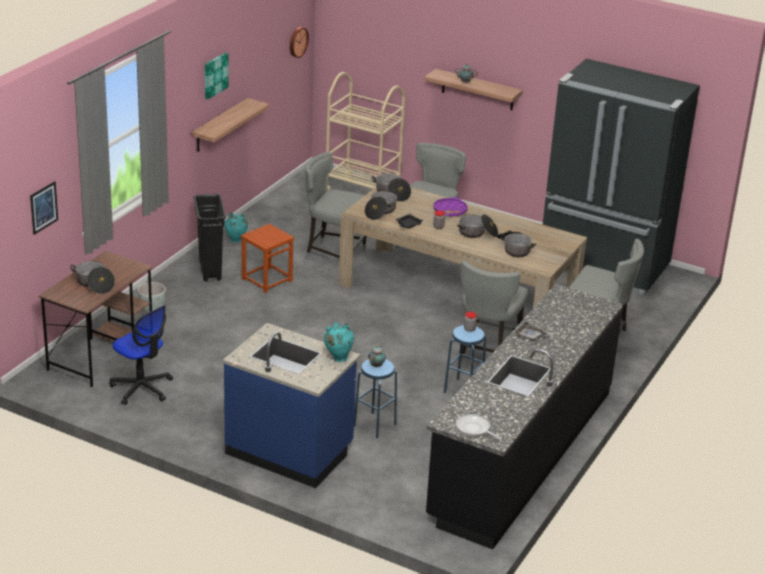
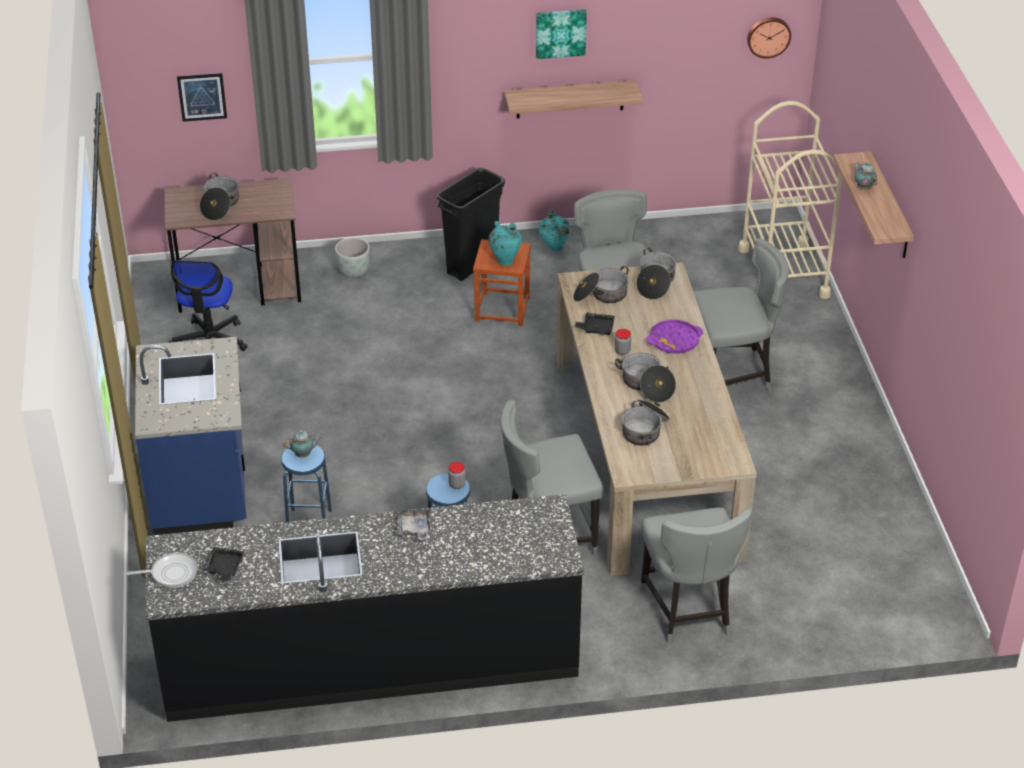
camera: 55 degrees right, 10 degrees up
turquoise vase [324,322,354,362] -> turquoise vase moved to [489,221,522,266]
frying pan [456,414,502,440] -> frying pan turned 75 degrees clockwise [126,553,197,588]
black fridge [543,59,700,297] -> none
none -> black tray [203,547,244,581]

